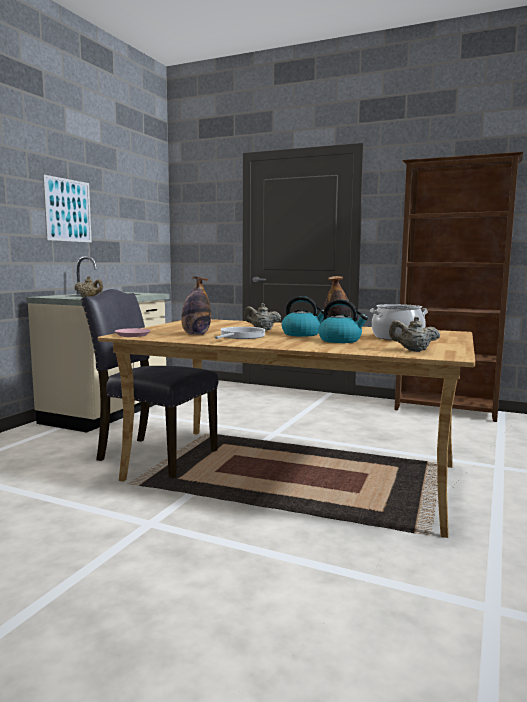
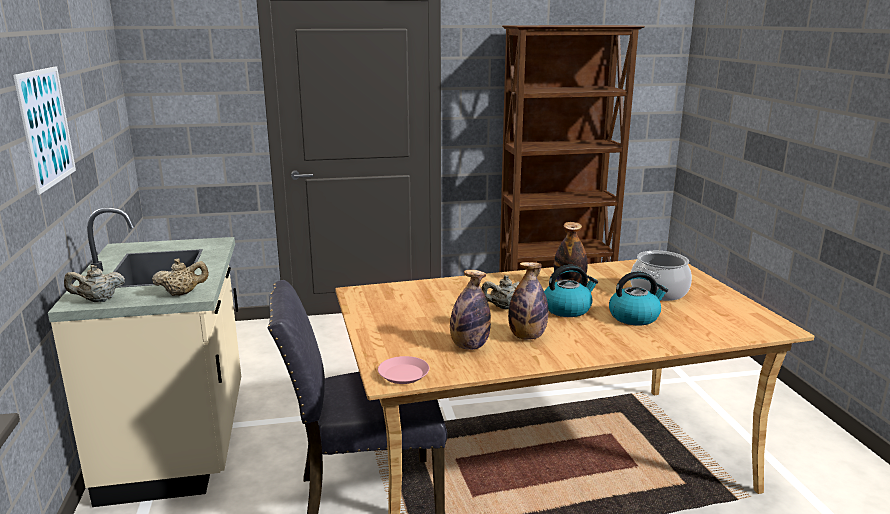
camera: 35 degrees left, 10 degrees up
frying pan [215,327,265,339] -> bottle [508,262,548,340]
beige teapot [389,316,440,352] -> beige teapot moved to [64,265,125,302]

